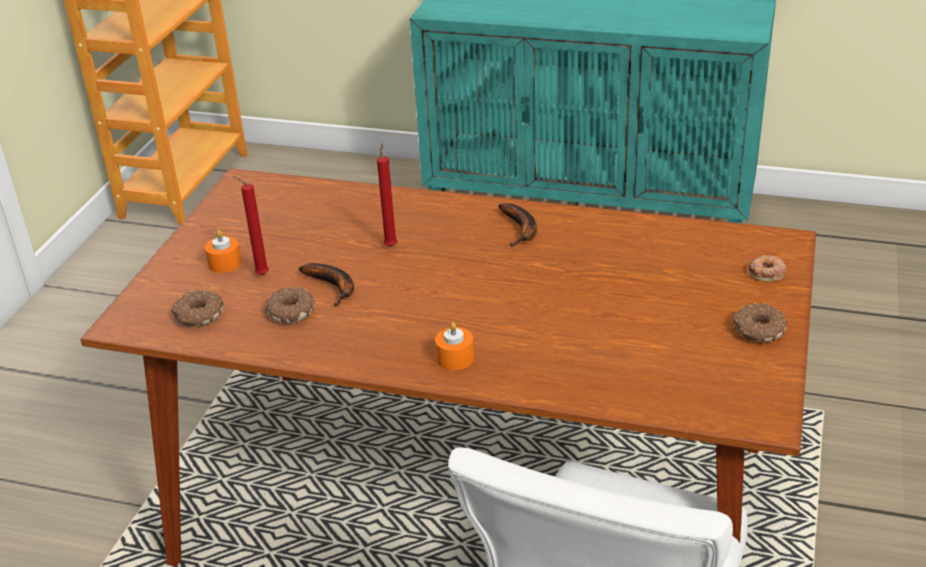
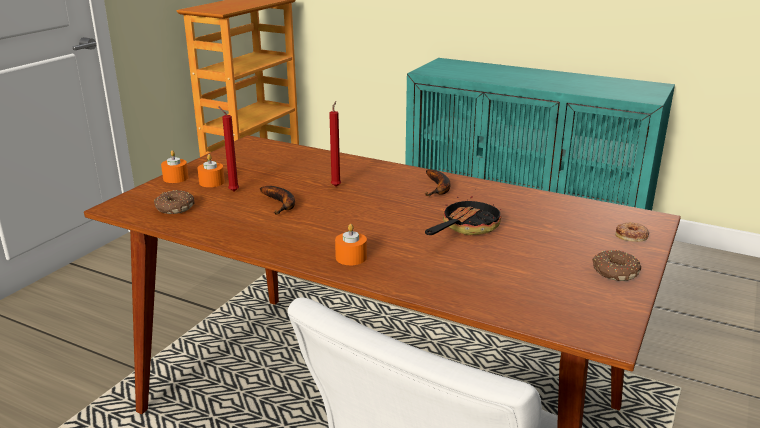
camera: 10 degrees right, 10 degrees down
donut [265,287,315,324] -> none
none -> orange candle [161,150,189,183]
none -> frying pan [425,196,501,235]

